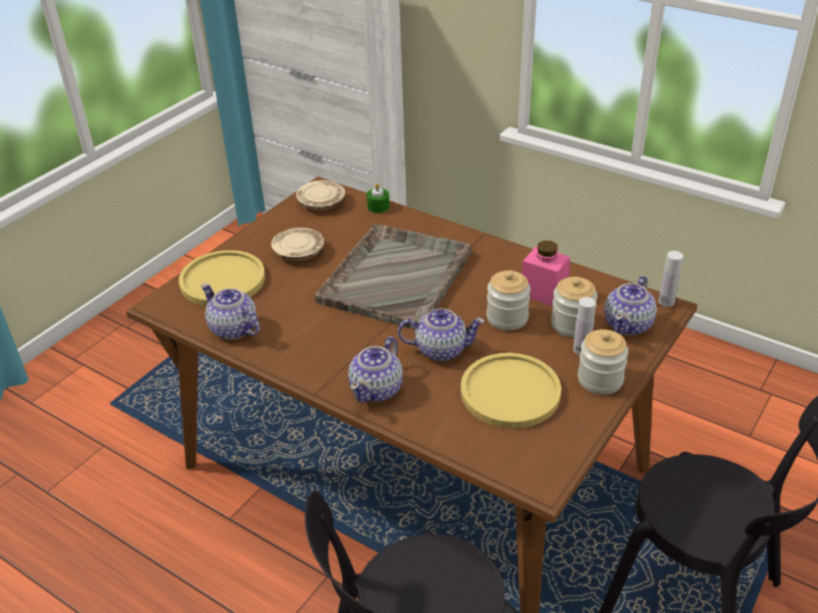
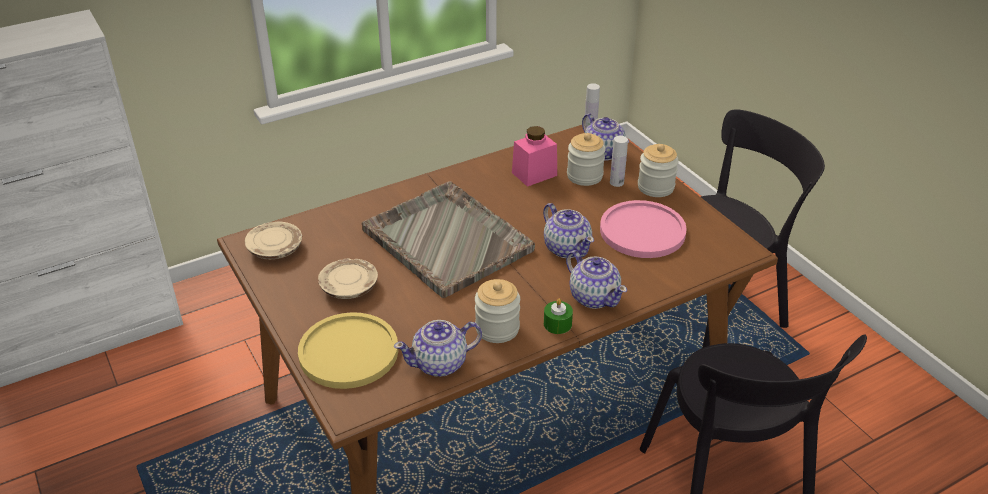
camera: 65 degrees left, 0 degrees up
green candle [366,183,390,213] -> green candle moved to [544,298,573,334]
teapot [398,308,485,361] -> teapot turned 120 degrees clockwise [543,203,594,258]
yellow plate [461,353,561,428] -> pink plate [600,200,687,258]
jar [487,270,530,331] -> jar moved to [475,279,520,343]

